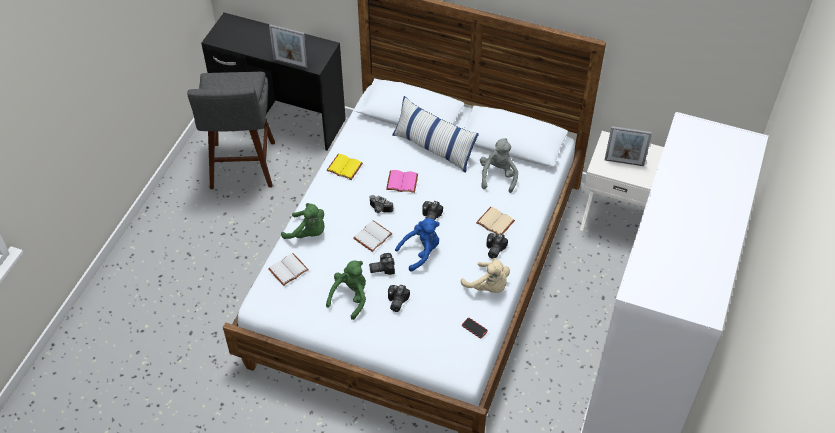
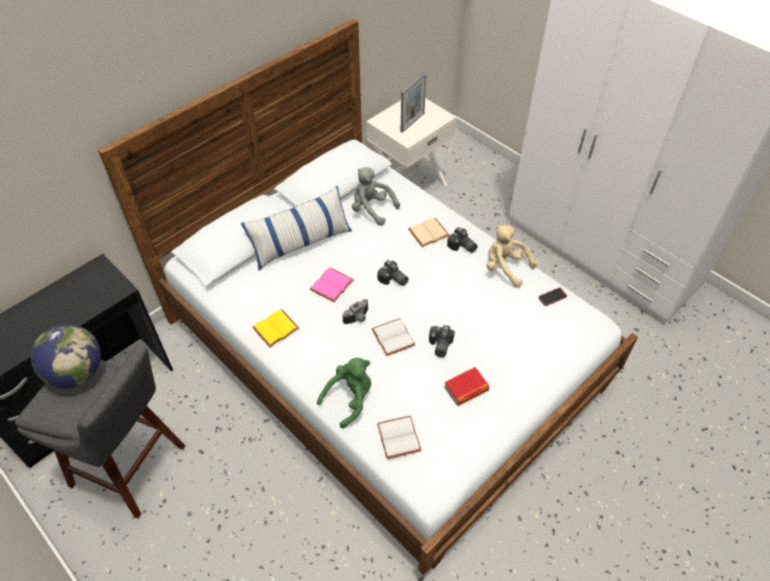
camera: 65 degrees left, 0 degrees up
picture frame [269,24,309,69] -> none
green plush toy [326,260,366,320] -> book [444,367,489,406]
camera [388,284,410,312] -> none
blue plush toy [395,218,440,272] -> none
beige plush toy [461,258,510,293] -> beige plush toy turned 120 degrees counterclockwise [487,225,537,288]
none -> globe [31,324,101,388]

